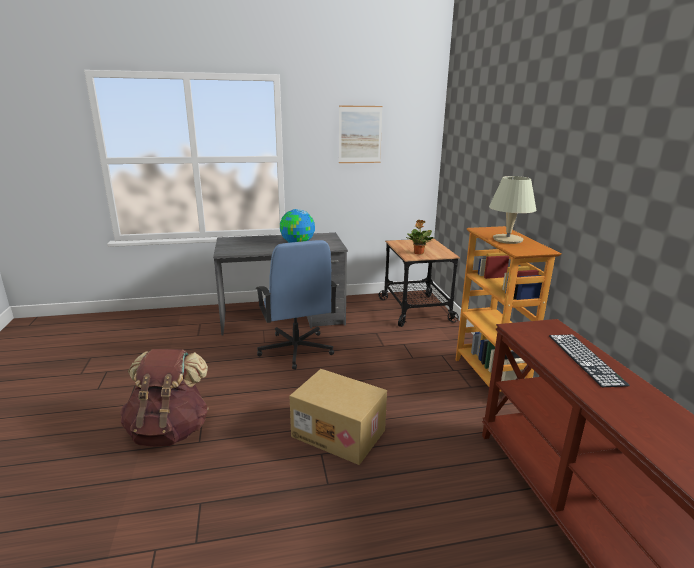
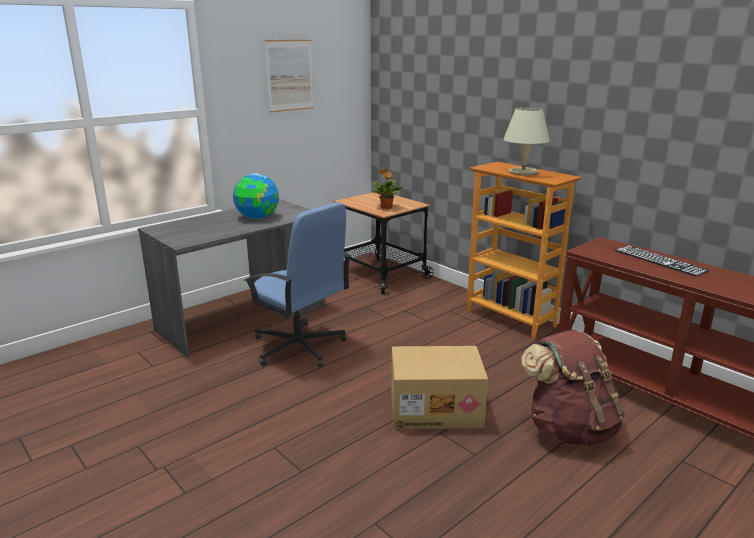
camera: 30 degrees left, 0 degrees up
brown backpack [120,349,209,447] -> brown backpack moved to [521,329,625,446]

